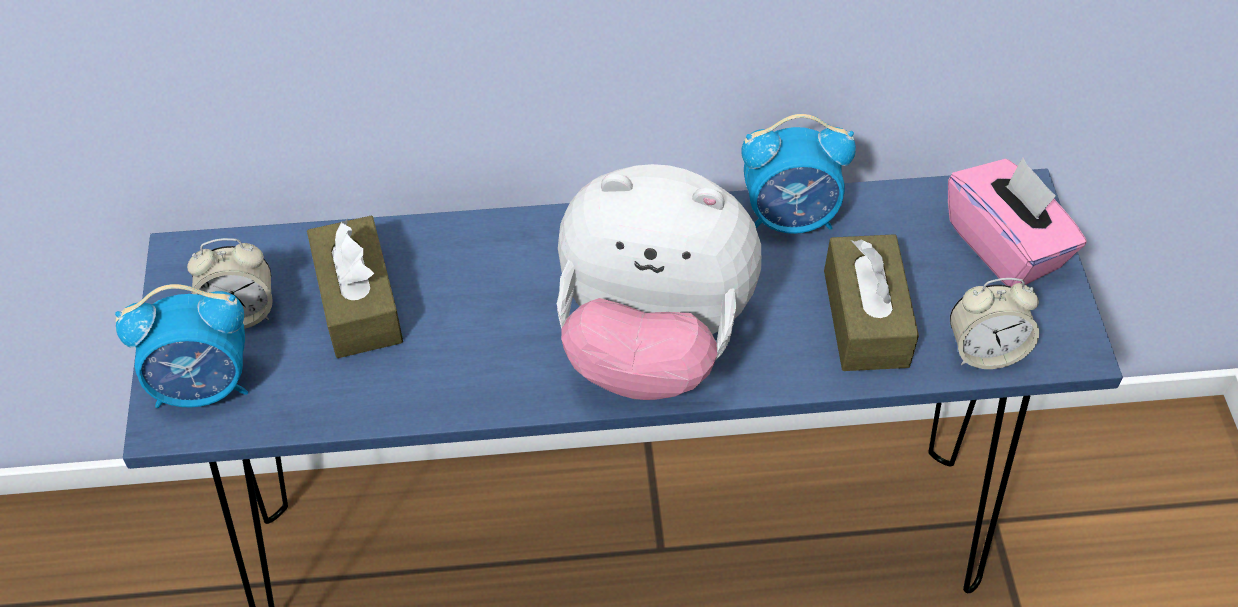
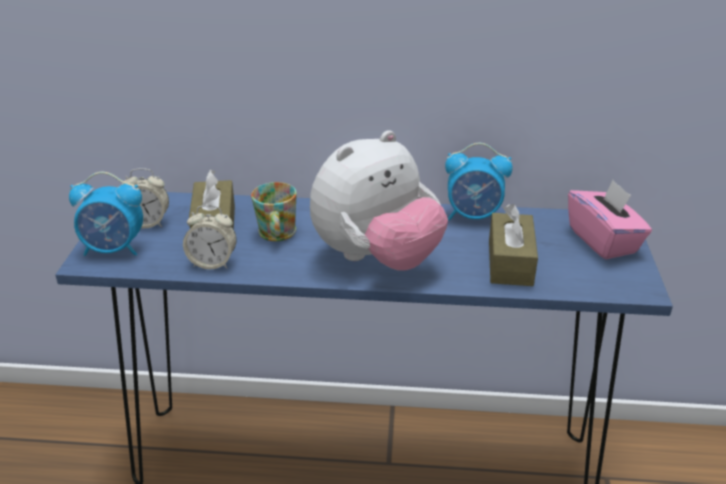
camera: 10 degrees right, 20 degrees down
plush toy [557,164,761,400] -> plush toy turned 60 degrees counterclockwise [310,130,448,271]
alarm clock [950,278,1039,369] -> alarm clock moved to [183,205,237,269]
none -> mug [251,182,297,241]

